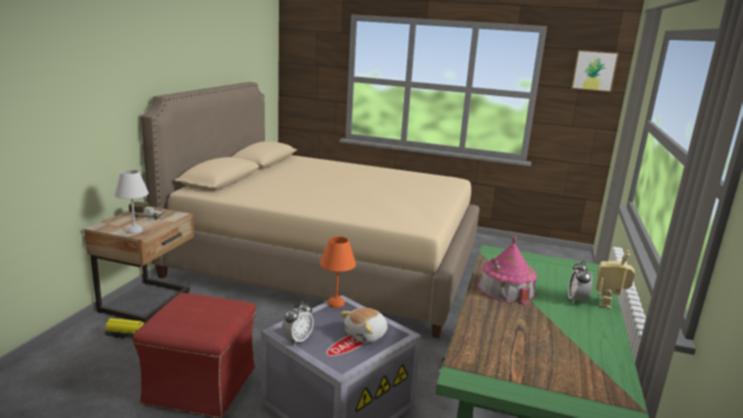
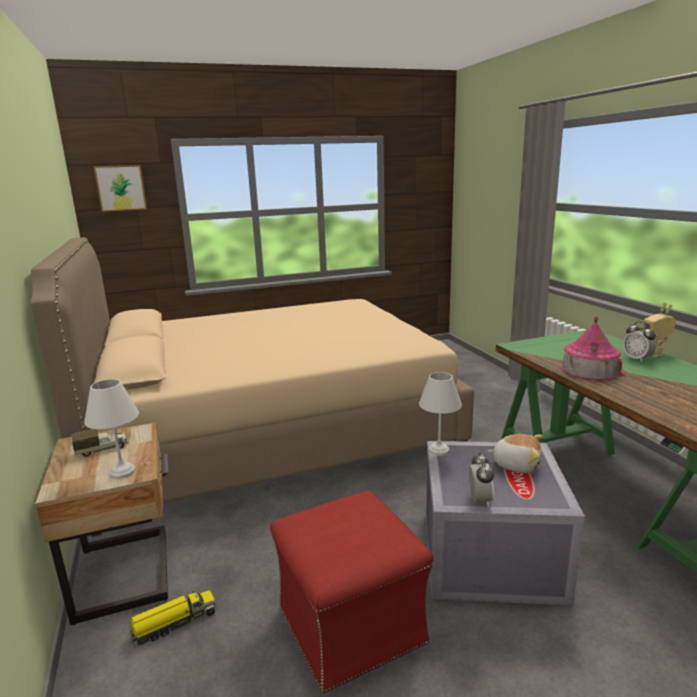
camera: 35 degrees left, 0 degrees up
orange table lamp [320,236,356,308] -> white table lamp [419,372,462,456]
plush toy [340,308,388,343] -> plush toy turned 75 degrees counterclockwise [487,434,543,473]
picture [571,49,619,92] -> picture moved to [94,165,147,212]

